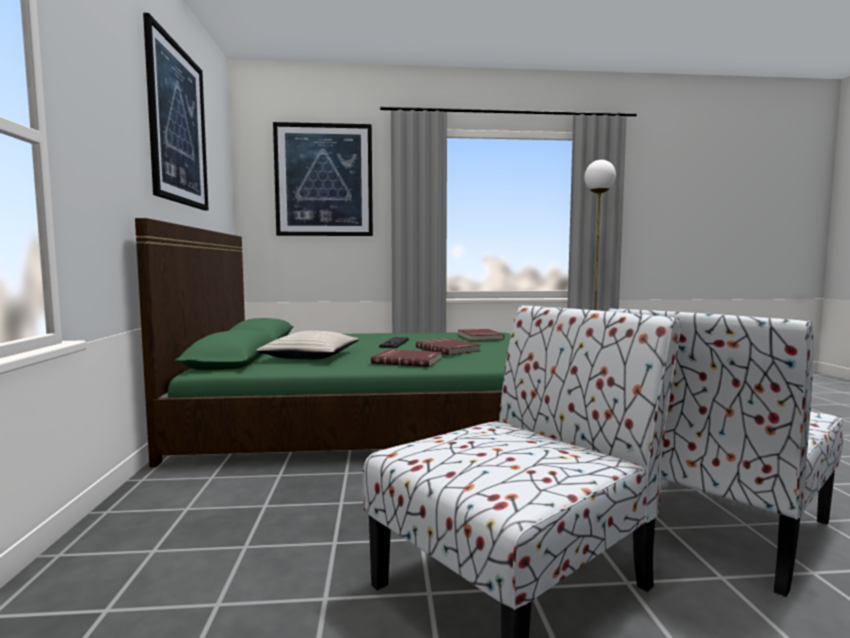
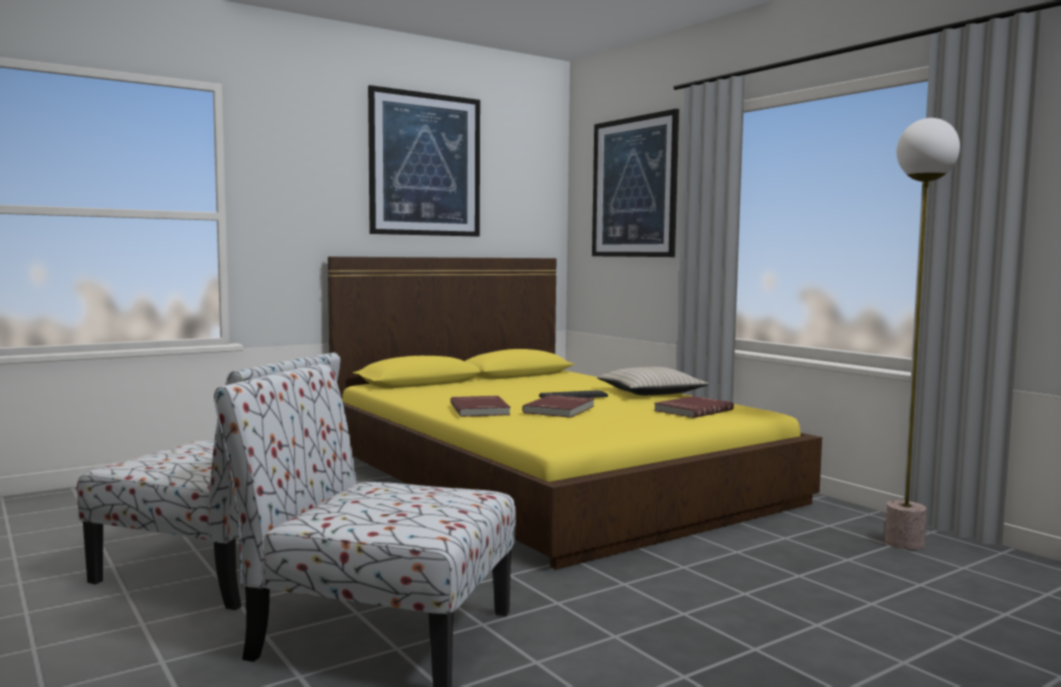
camera: 60 degrees right, 0 degrees up
green bed [135,218,511,468] -> yellow bed [328,257,822,570]
beige pillow [257,331,359,359] -> beige pillow moved to [597,367,709,395]

